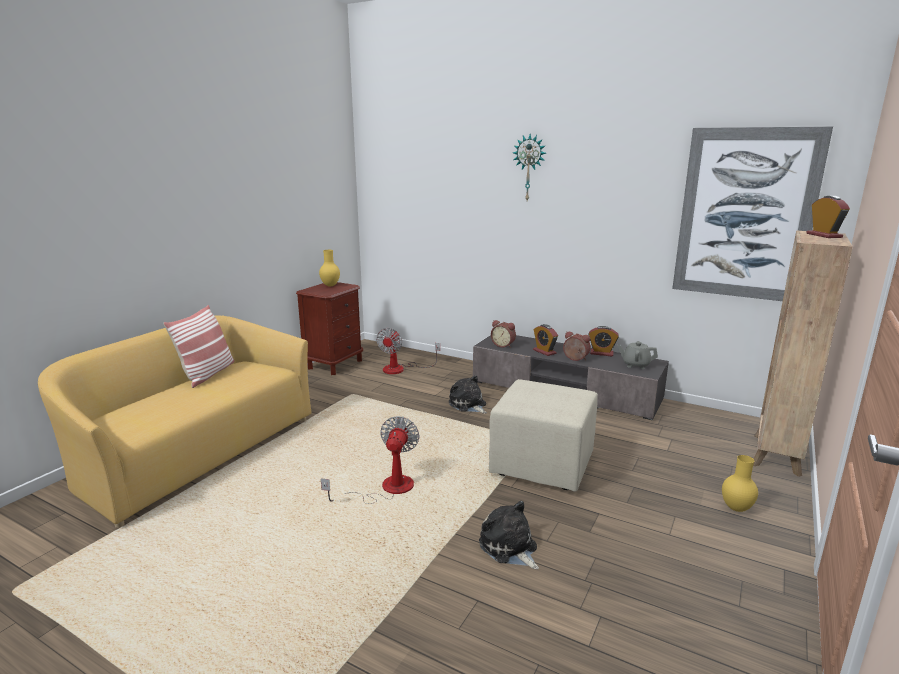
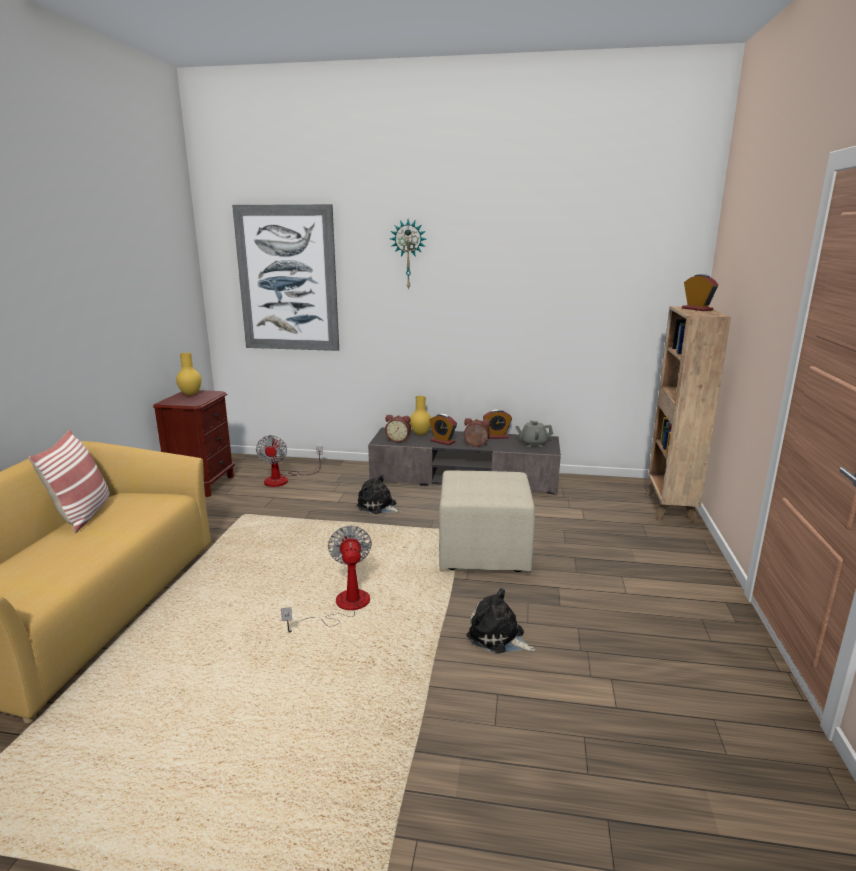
camera: 20 degrees left, 0 degrees up
picture [672,127,833,301] -> picture moved to [232,204,339,351]
yellow vase [722,455,758,512] -> yellow vase moved to [410,396,431,435]

